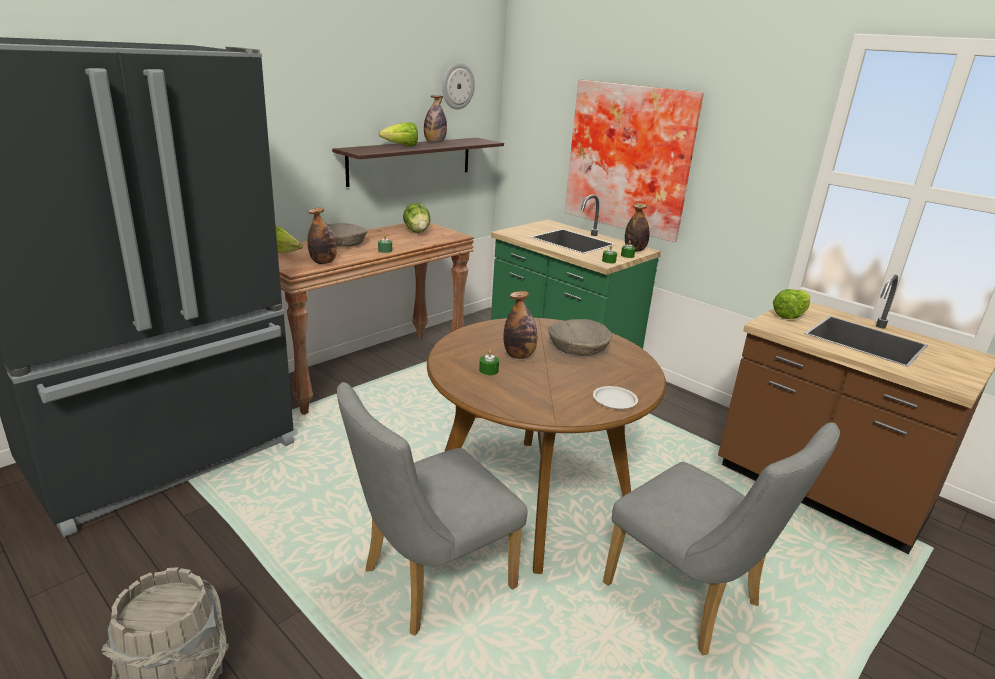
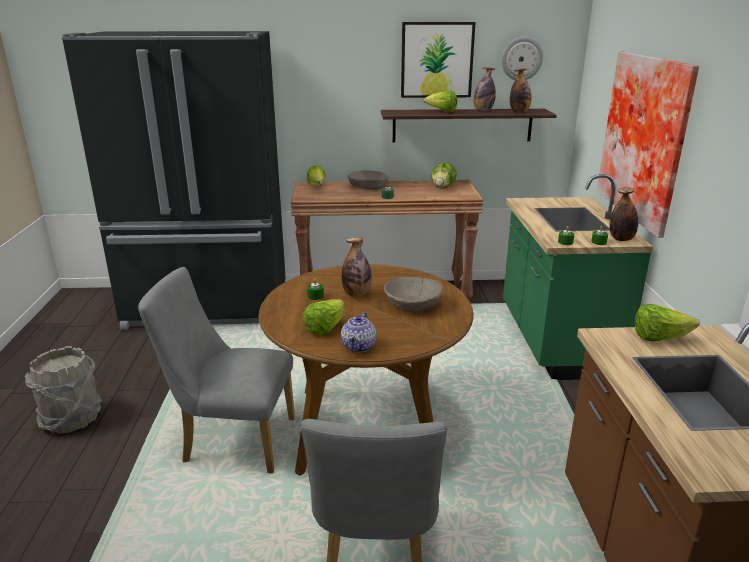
camera: 45 degrees right, 0 degrees up
bottle [308,207,337,264] -> bottle moved to [510,68,532,113]
white plate [593,386,638,409] -> teapot [341,312,376,353]
none -> lettuce [302,299,344,335]
none -> picture [401,22,475,98]

